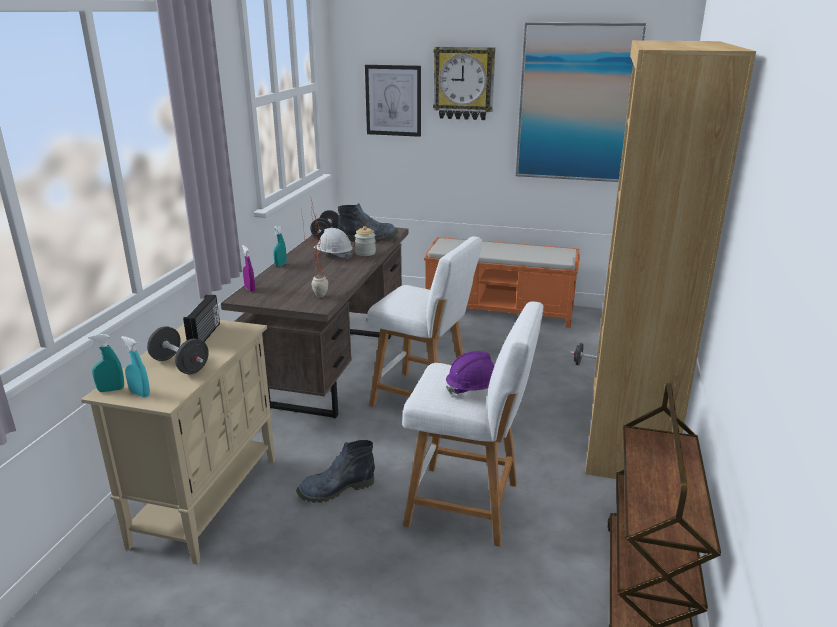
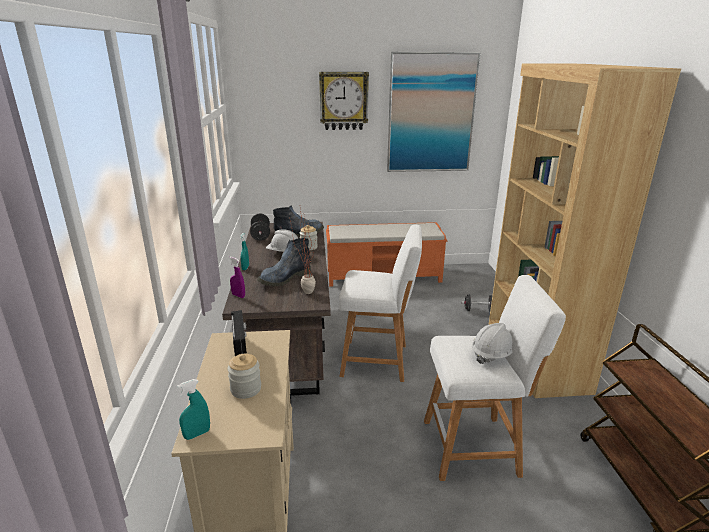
camera: 20 degrees left, 0 degrees up
turquoise spray bottle [121,336,150,397] -> none
black dumbbell [147,326,209,374] -> jar [227,354,261,399]
boot [296,440,375,503] -> boot moved to [257,238,311,287]
picture [365,65,421,137] -> none
purple hard hat [446,351,494,395] -> white hard hat [472,323,512,364]

